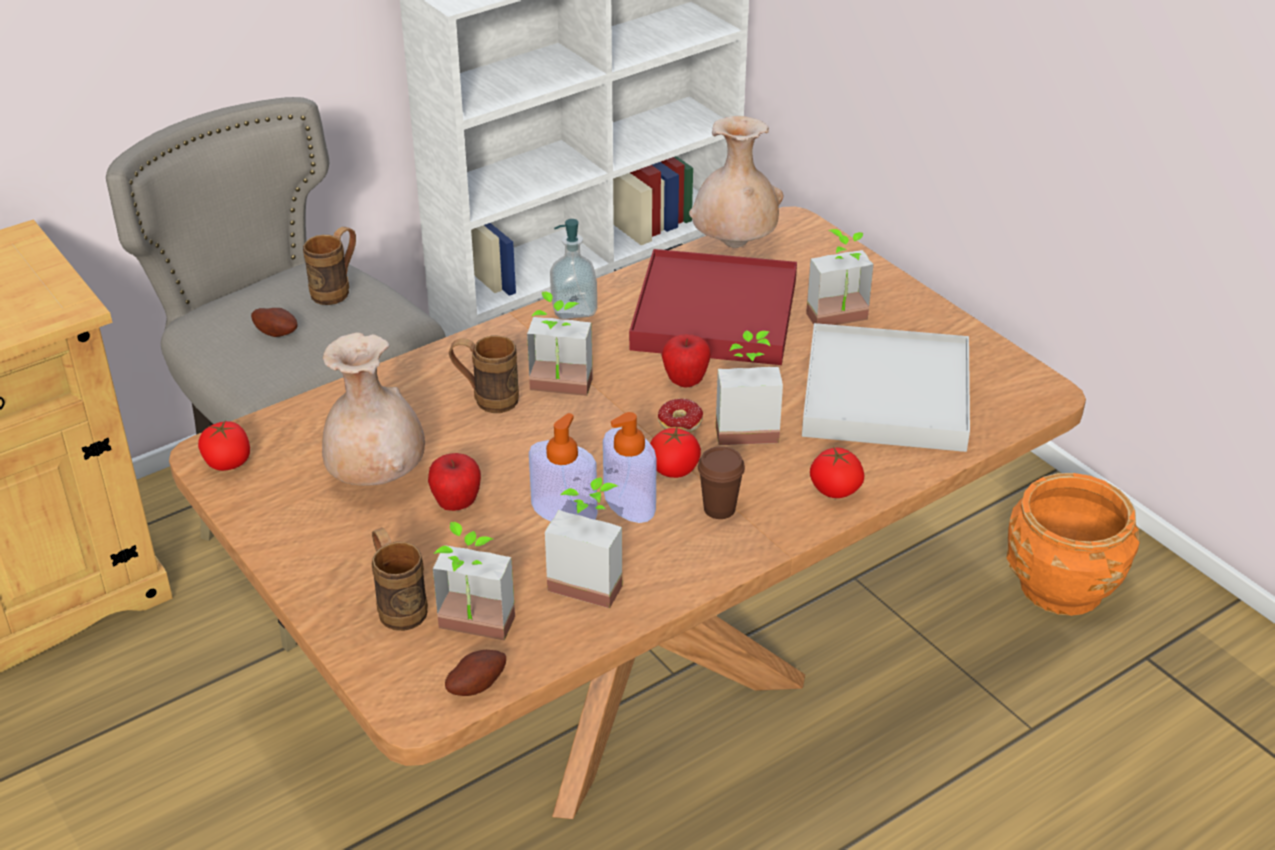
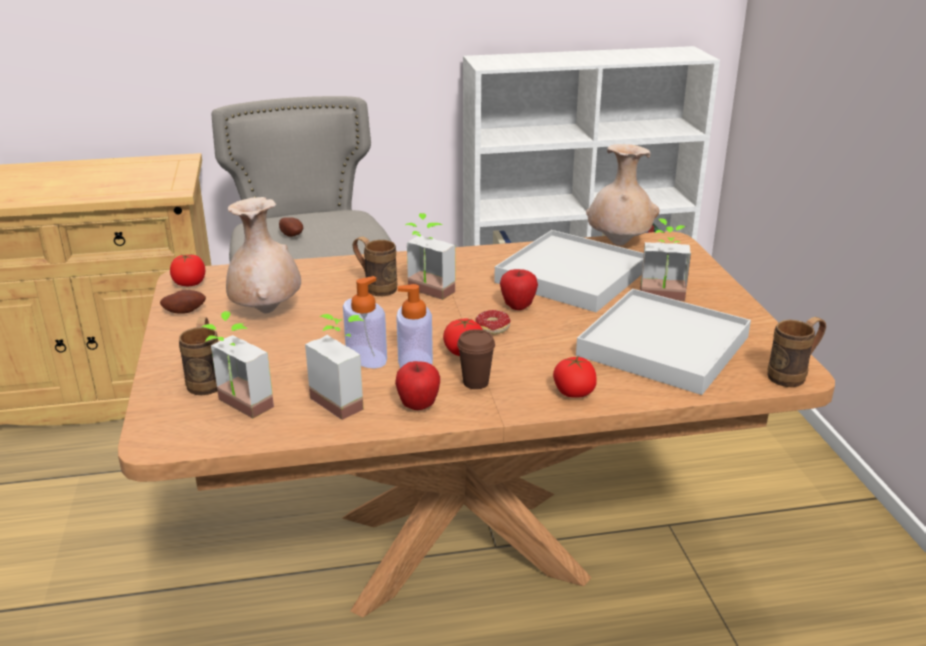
camera: 25 degrees right, 10 degrees down
brown mug [303,227,356,305] -> brown mug moved to [767,317,826,387]
apple [428,453,481,511] -> apple moved to [395,361,440,410]
potato [445,650,506,696] -> potato moved to [160,290,206,314]
soap dispenser [550,219,597,319] -> none
red tray [629,249,797,365] -> white tray [494,230,644,312]
potted plant [716,330,783,445] -> none
orange planter [1006,473,1140,616] -> none

